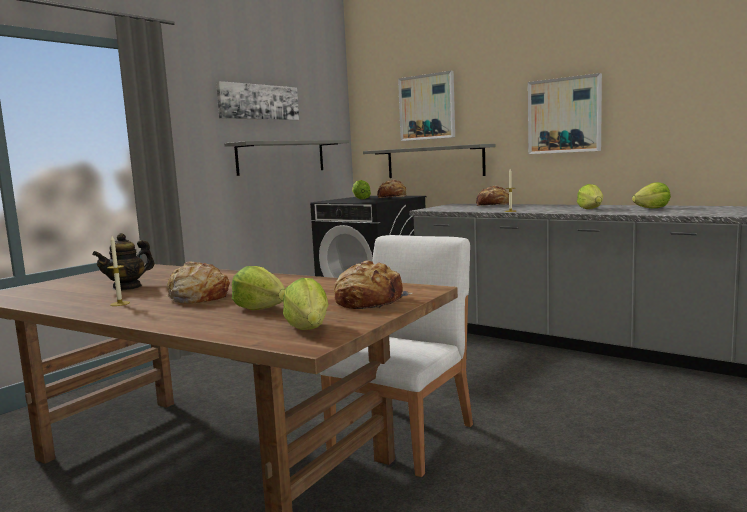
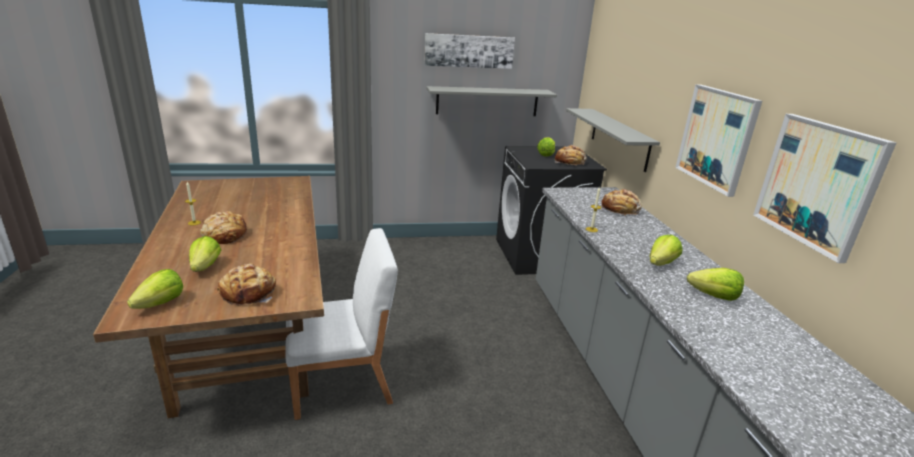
camera: 40 degrees right, 15 degrees up
teapot [92,233,155,290] -> none
picture [398,71,455,141] -> picture moved to [753,114,897,263]

